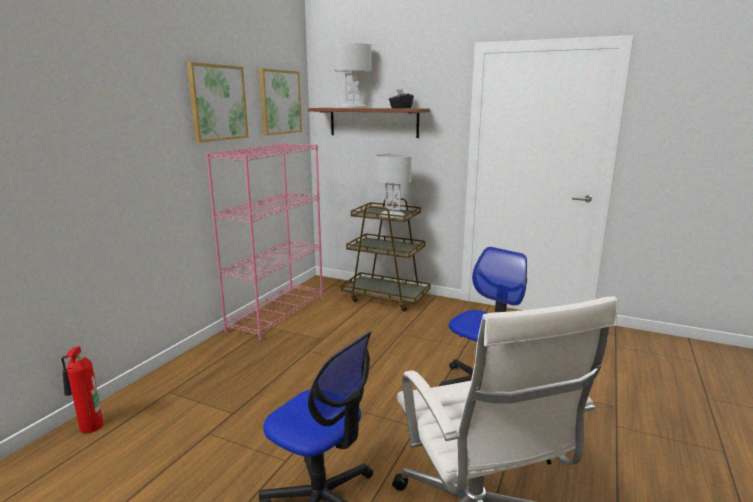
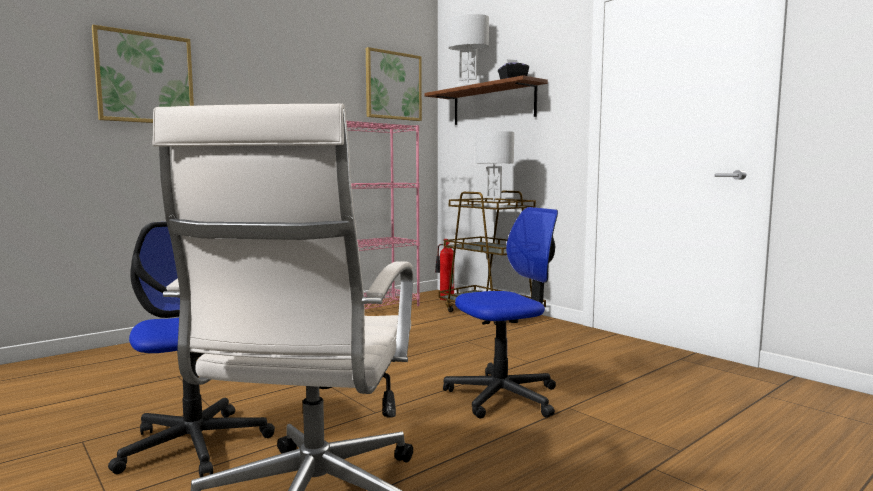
camera: 25 degrees right, 10 degrees down
fire extinguisher [61,346,104,433] -> fire extinguisher moved to [435,239,454,300]
picture [187,62,248,143] -> picture moved to [92,25,194,123]

